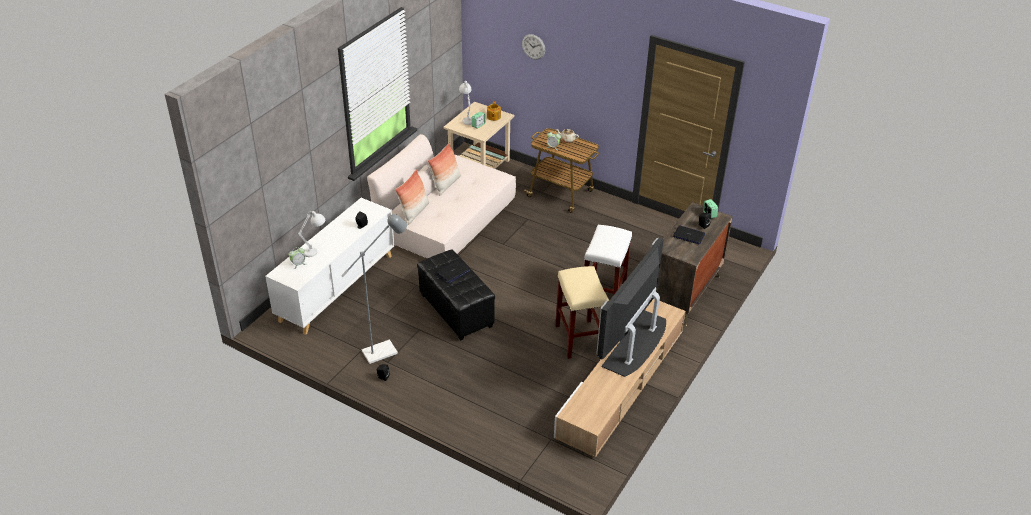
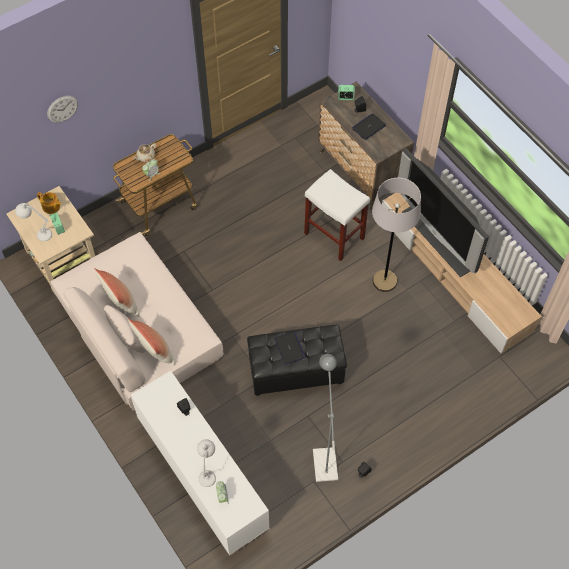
camera: 65 degrees left, 20 degrees up
beige stool [555,266,609,359] -> grey floor lamp [372,178,421,292]

